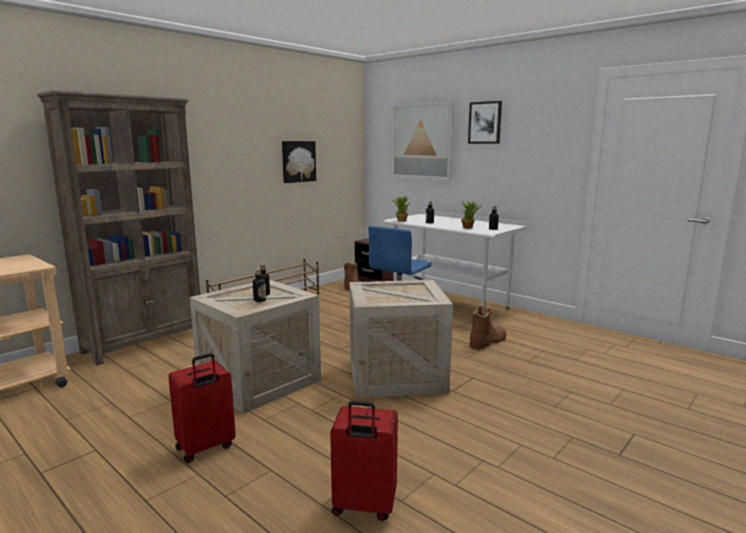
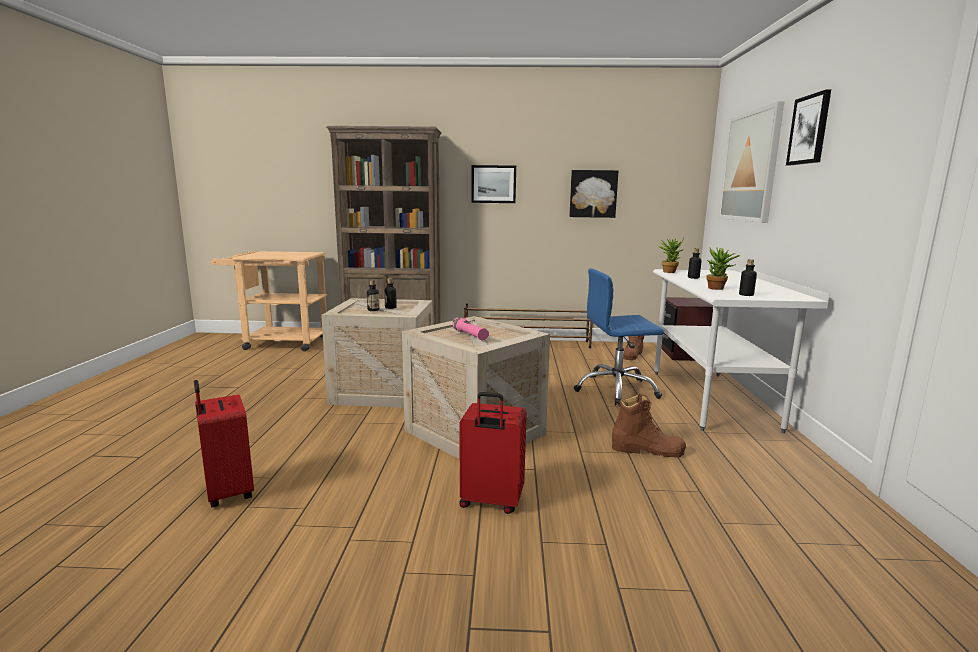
camera: 50 degrees right, 0 degrees up
red suitcase [168,353,236,463] -> red suitcase moved to [459,392,527,514]
none -> pink flashlight [452,317,489,341]
none -> picture [471,165,516,203]

